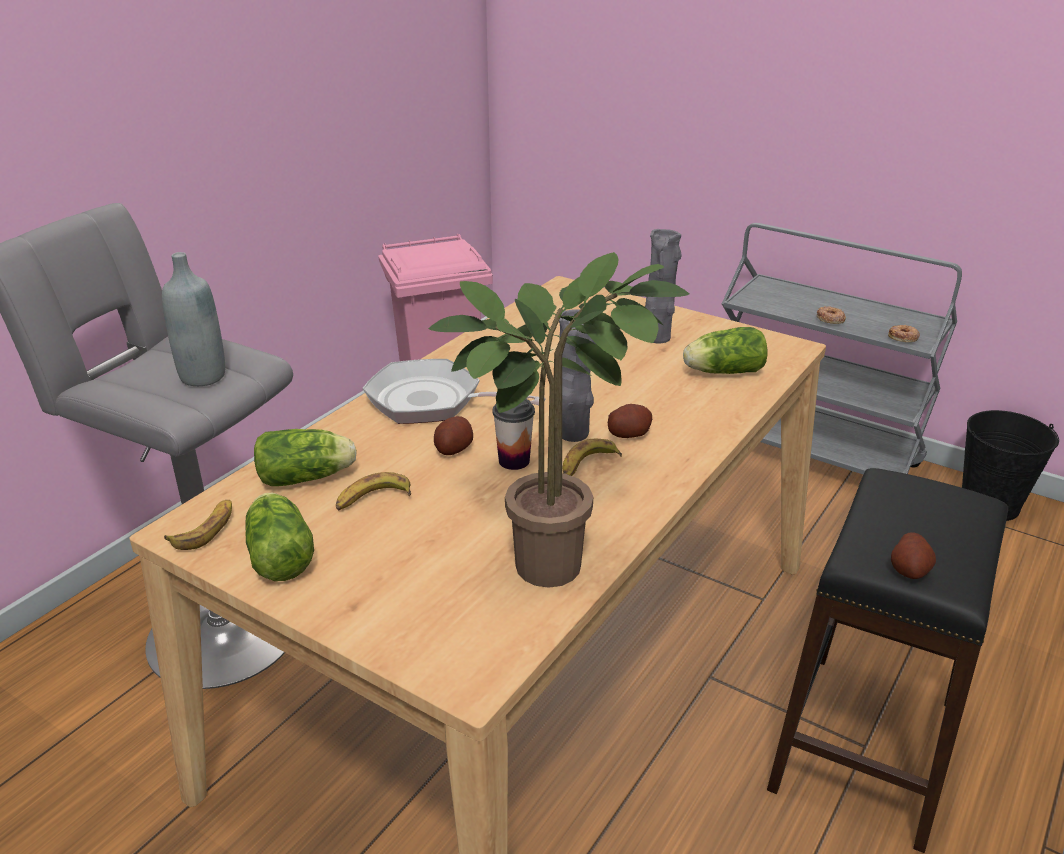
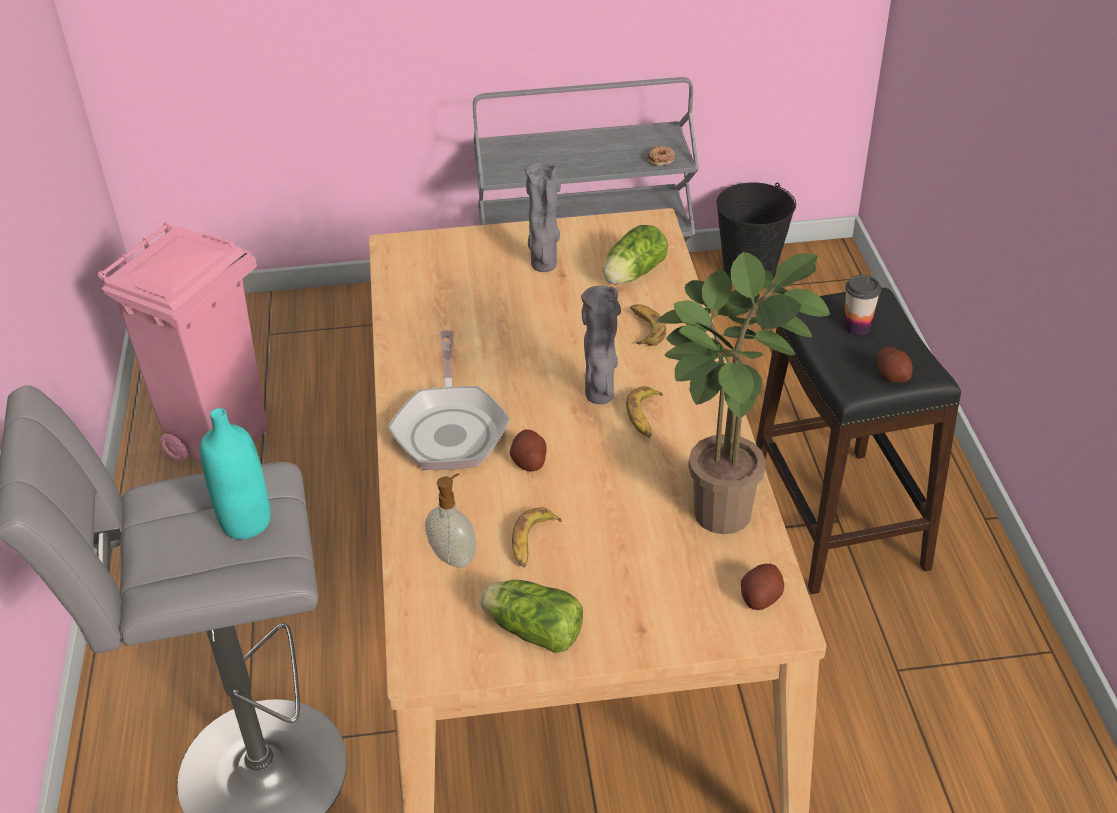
camera: 40 degrees left, 10 degrees up
grey bottle [162,252,225,386] -> turquoise bottle [200,408,271,539]
banana [164,500,232,550] -> banana moved to [630,304,666,346]
lettuce [254,429,357,486] -> soap dispenser [425,473,476,568]
frying pan [362,359,545,424] -> frying pan turned 75 degrees counterclockwise [387,330,510,470]
cup [492,399,535,470] -> cup moved to [844,275,881,335]
potato [608,404,652,438] -> potato moved to [741,564,784,610]
donut [817,306,846,324] -> none

